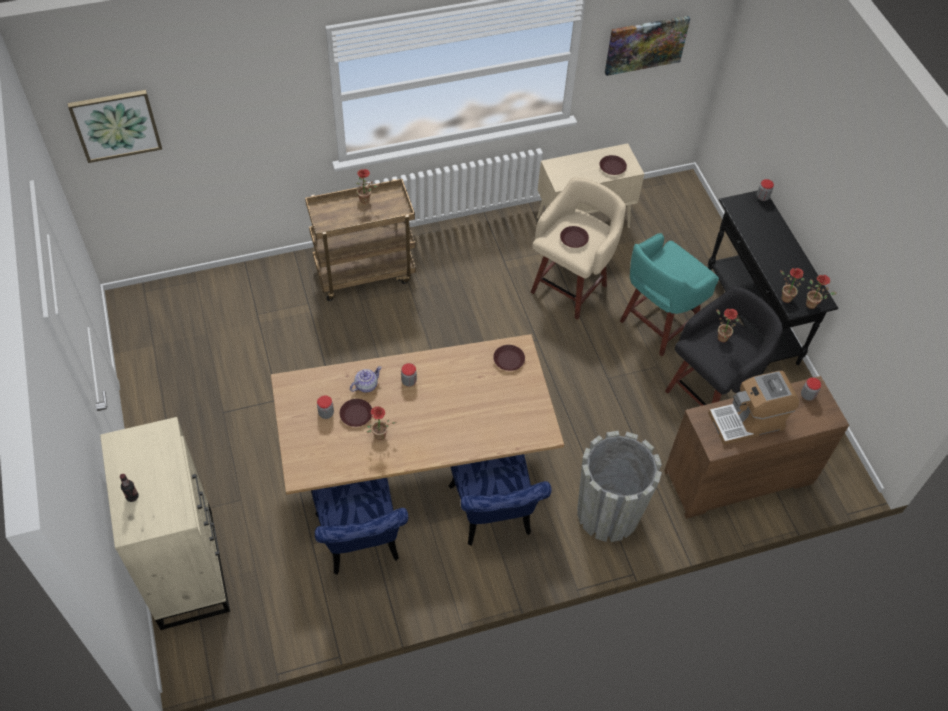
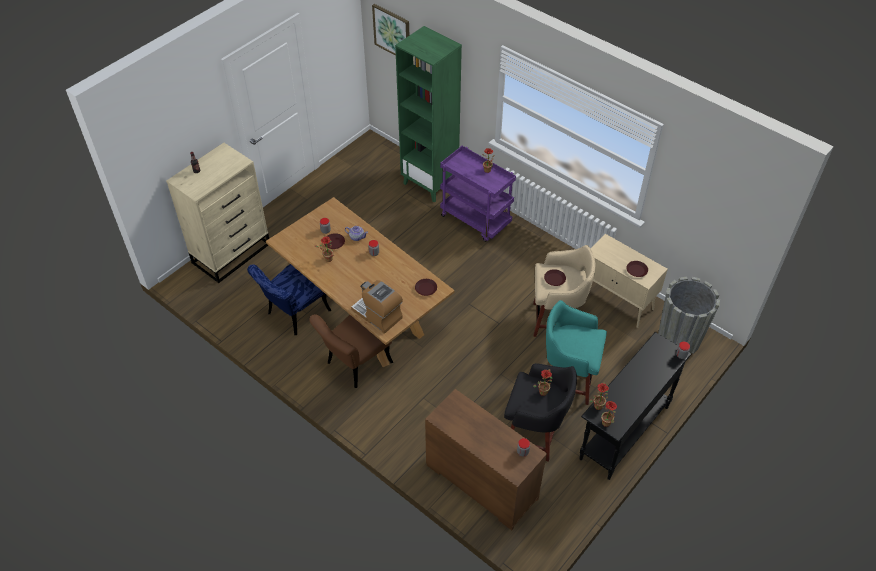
camera: 60 degrees right, 5 degrees down
brown cart [305,179,416,301] -> purple cart [440,146,516,242]
blue chair [449,454,552,545] -> brown chair [309,314,393,388]
grey planter [577,431,662,542] -> grey planter moved to [658,276,720,354]
picture [605,16,690,76] -> none
coffee machine [708,371,799,445] -> coffee machine moved to [351,280,403,334]
none -> green bookcase [395,26,462,203]

